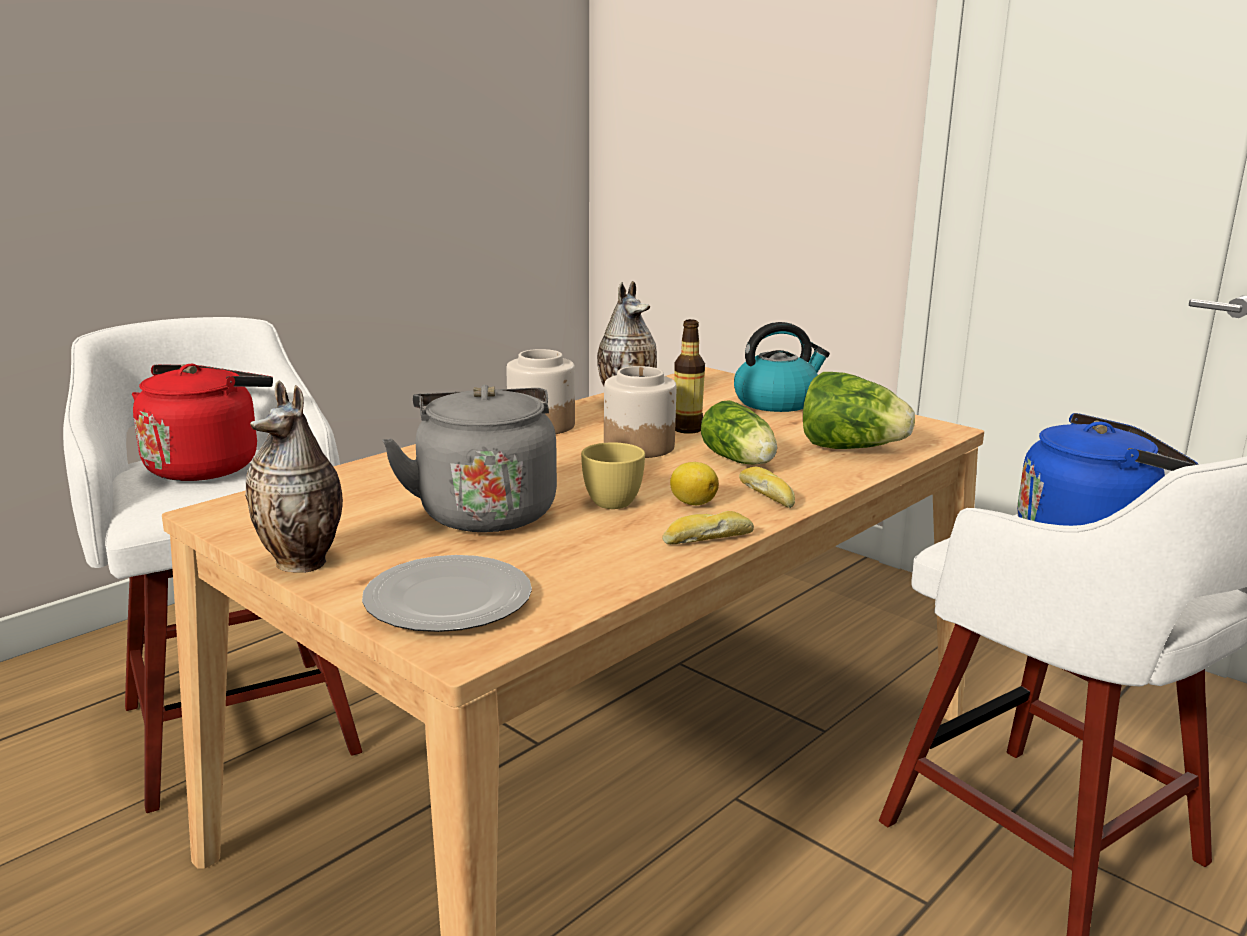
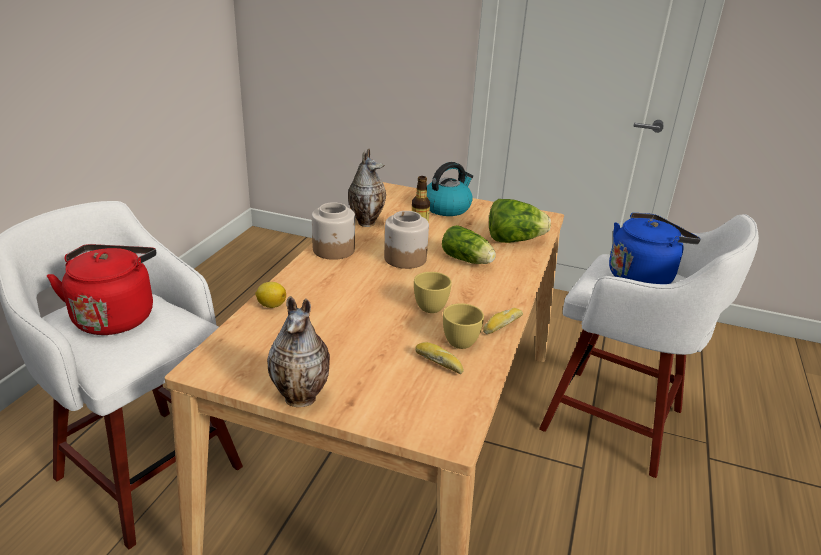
camera: 25 degrees left, 10 degrees up
plate [362,555,532,632] -> none
grey kettle [382,385,557,532] -> none
lemon [670,462,719,505] -> lemon moved to [255,282,286,308]
bread [739,467,795,508] -> bread moved to [416,342,464,374]
none -> yellow cup [443,303,484,349]

